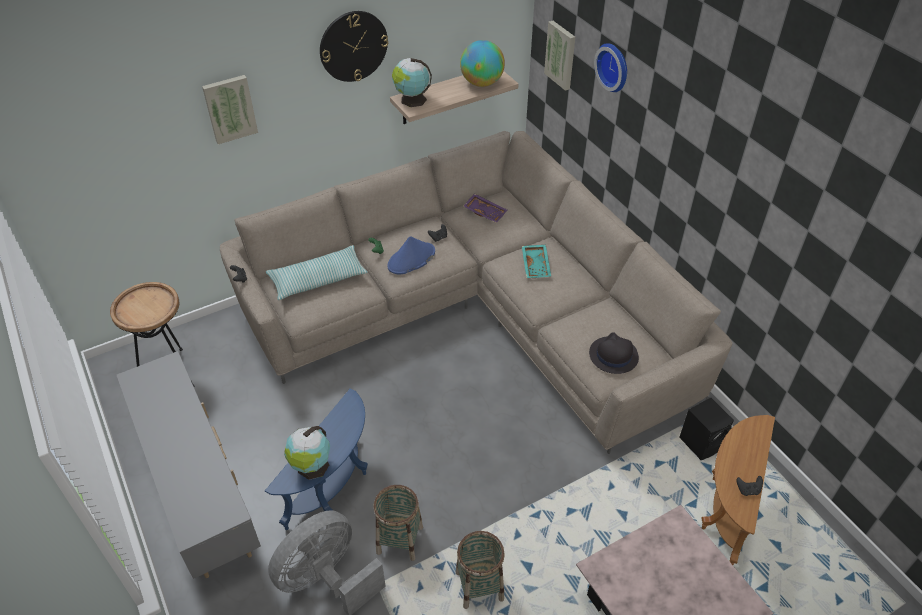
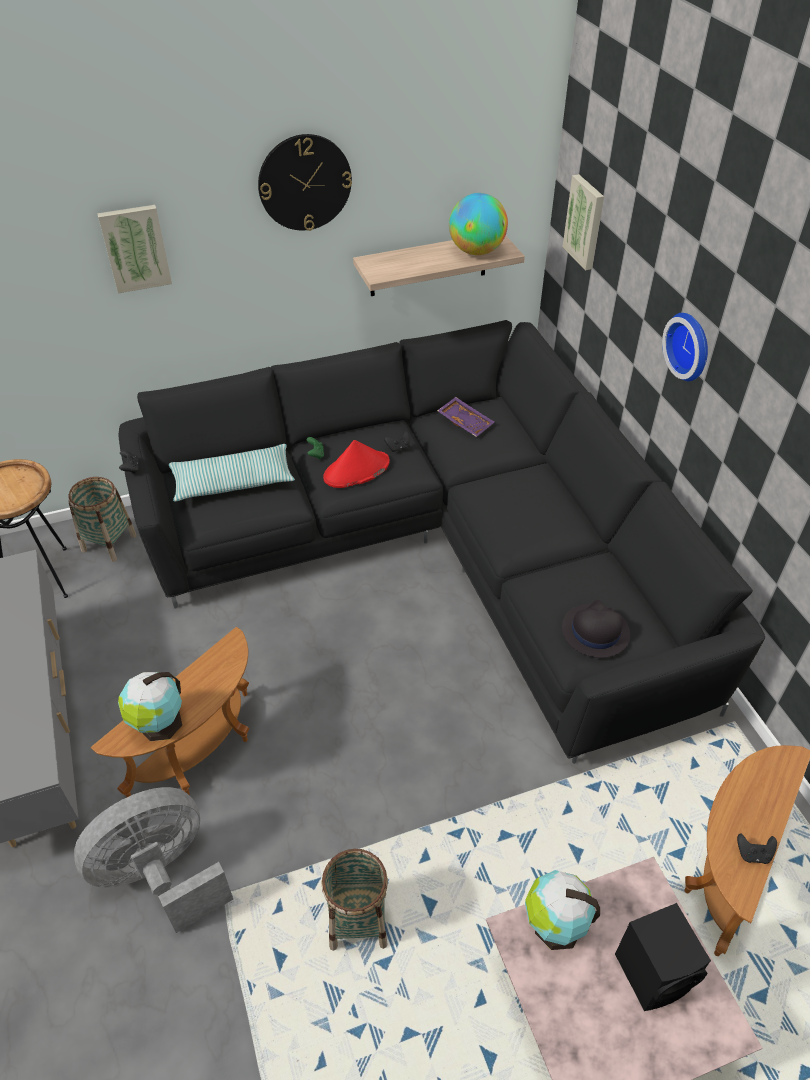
camera: 10 degrees right, 0 degrees up
beige sofa [220,131,733,454] -> black sofa [118,320,765,764]
blue side table [265,388,368,530] -> brown side table [90,627,249,798]
basket [373,485,423,561] -> basket moved to [68,477,137,562]
blue hat [387,236,435,275] -> red hat [323,440,390,488]
globe [392,58,432,107] -> globe moved to [525,870,600,950]
turquoise tray [522,245,551,278] -> none
wall clock [594,43,627,92] -> wall clock moved to [662,313,708,381]
black speaker [679,398,734,460] -> black speaker moved to [615,903,711,1011]

